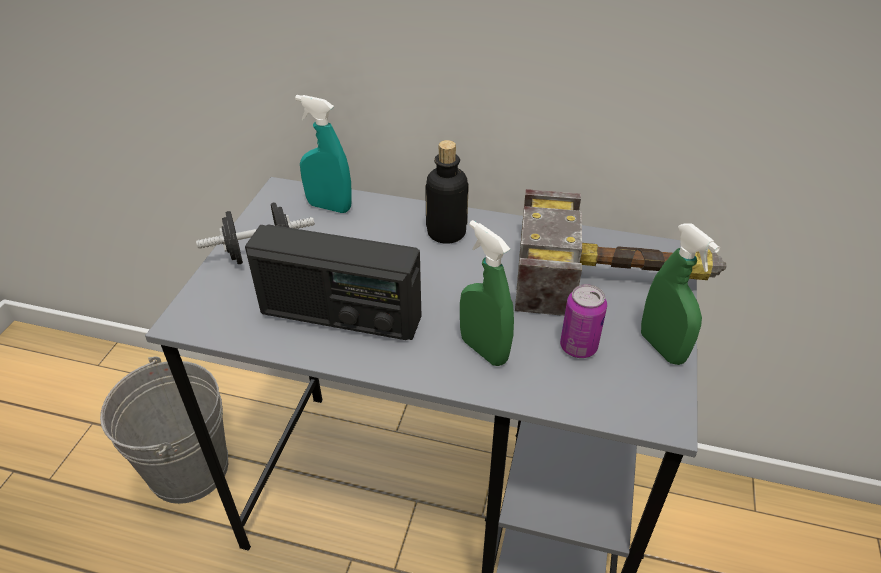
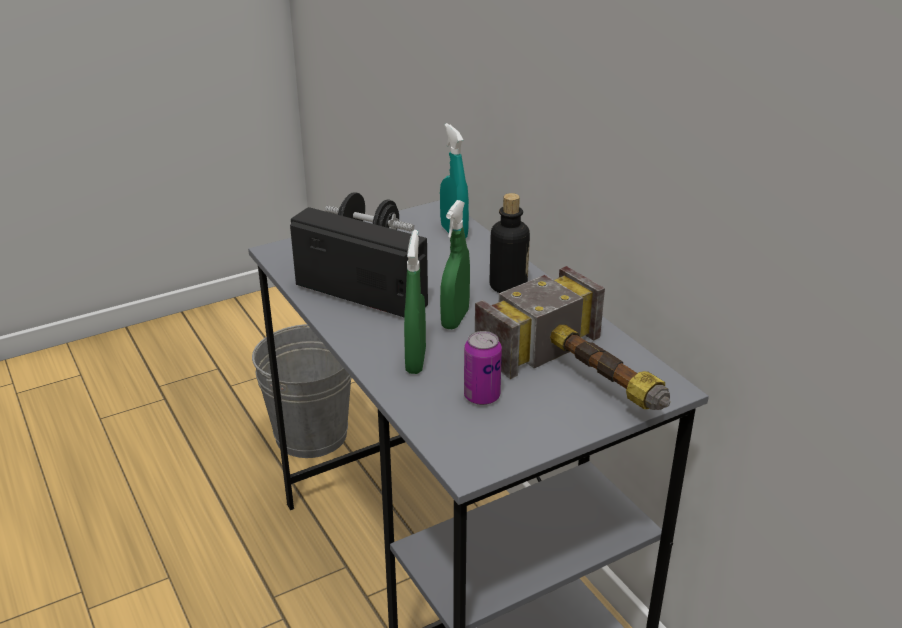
camera: 45 degrees right, 10 degrees down
radio [245,224,422,340] -> radio turned 150 degrees clockwise [290,207,428,317]
green spray bottle [641,223,720,365] -> green spray bottle moved to [440,200,470,329]

